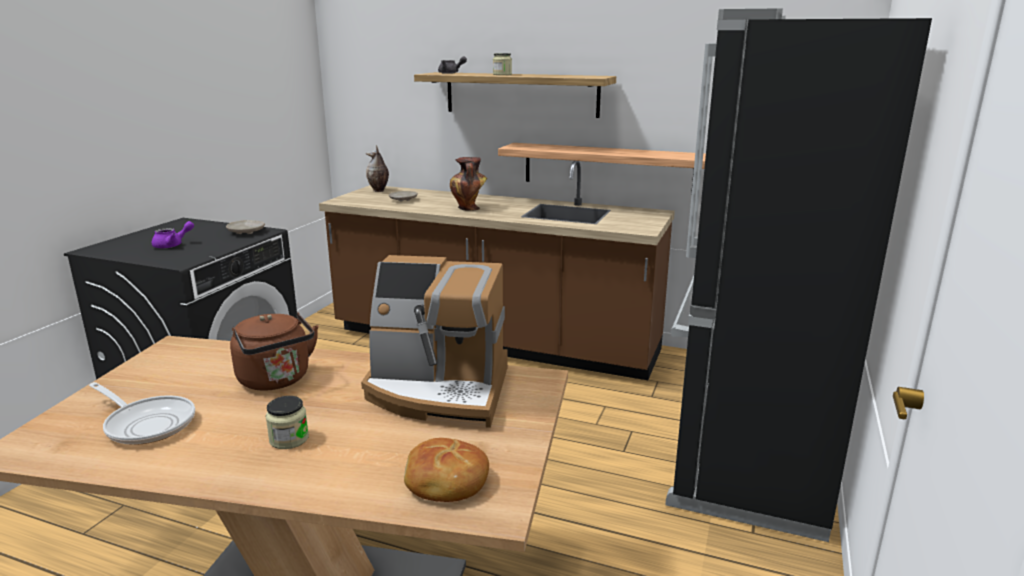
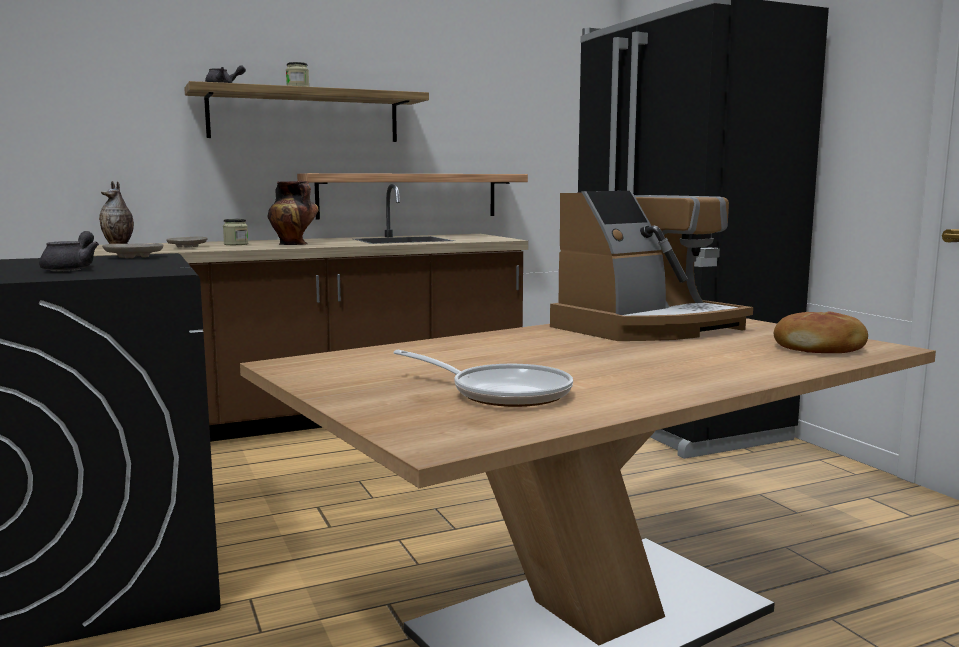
camera: 45 degrees left, 10 degrees down
frying pan [89,382,195,445] -> frying pan turned 45 degrees clockwise [394,350,573,407]
purple teapot [152,221,194,249] -> grey teapot [39,231,99,272]
brown kettle [230,312,319,391] -> none
jar [266,396,309,449] -> jar moved to [223,219,248,245]

